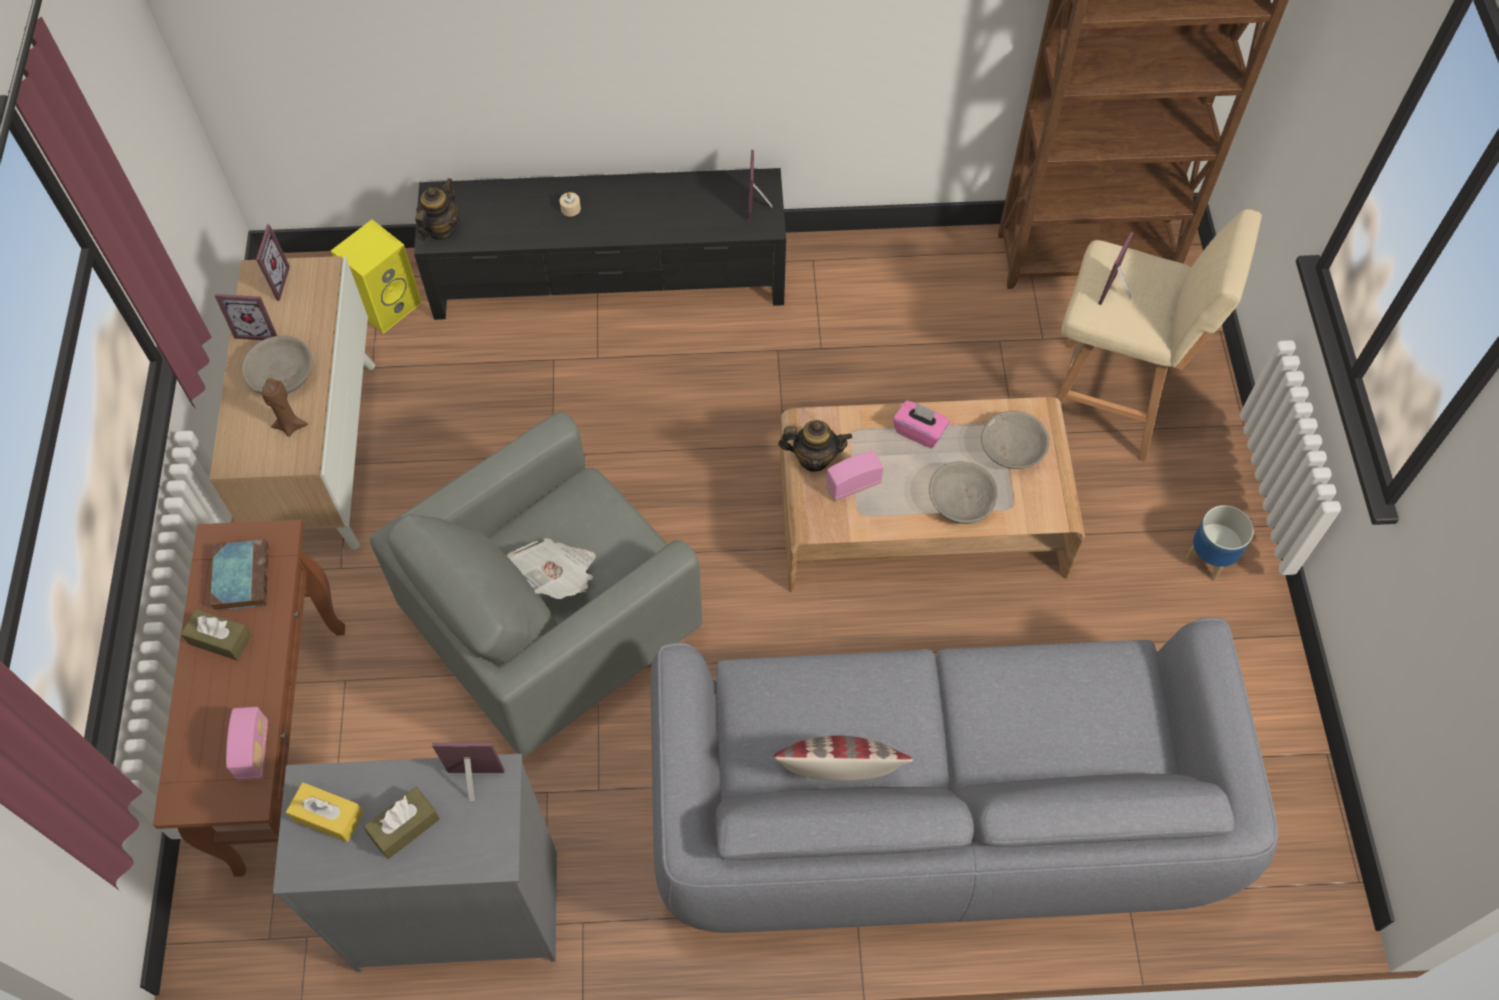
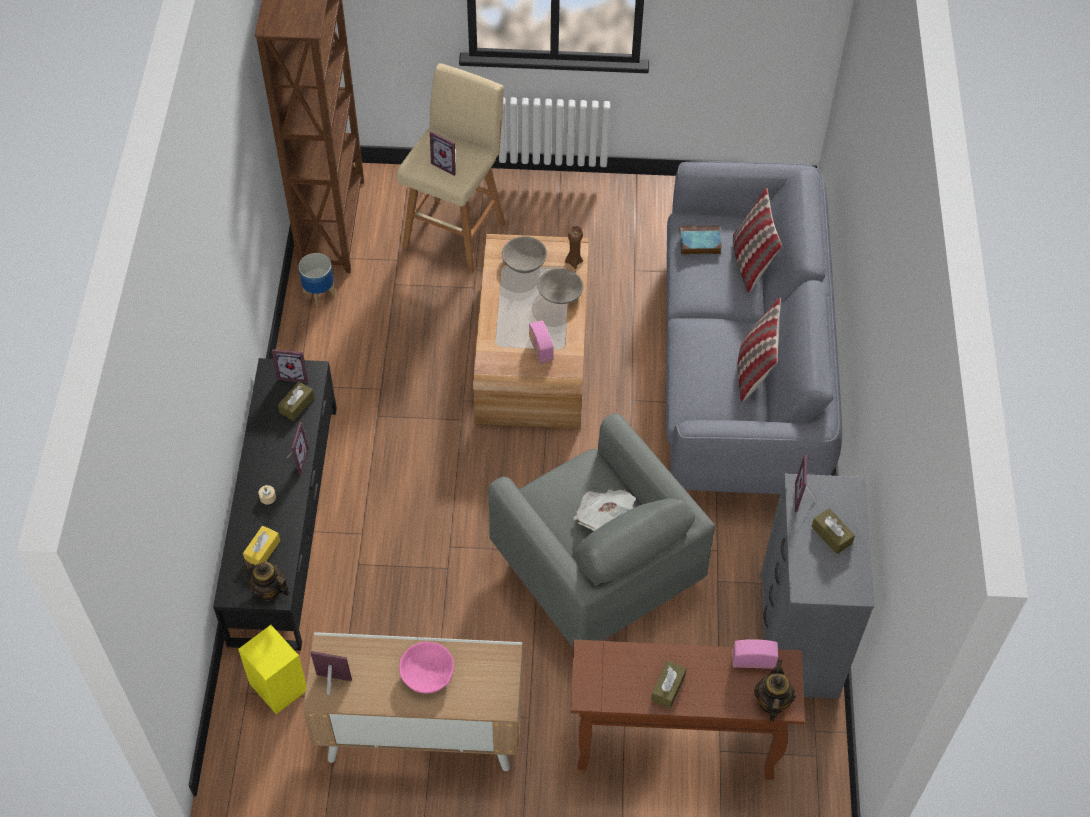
camera: 85 degrees left, 5 degrees down
book [210,539,269,611] -> book moved to [679,226,722,254]
picture frame [215,294,277,340] -> picture frame moved to [286,422,309,475]
grey bowl [241,336,312,394] -> pink bowl [399,642,454,694]
brown candle [262,378,308,437] -> brown candle moved to [565,226,583,269]
yellow tissue box [286,782,364,842] -> yellow tissue box moved to [243,526,280,565]
teapot [778,420,852,472] -> teapot moved to [754,659,796,722]
pink tissue box [893,401,950,448] -> none
planter [1186,505,1254,580] -> planter moved to [298,253,336,306]
none -> brown tissue box [278,382,314,421]
none -> pillow [733,188,782,293]

